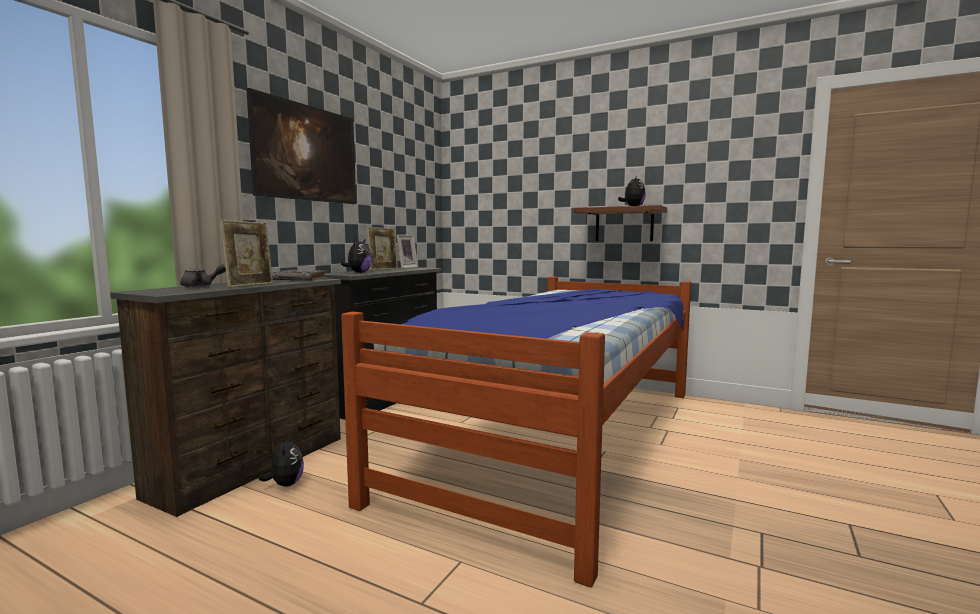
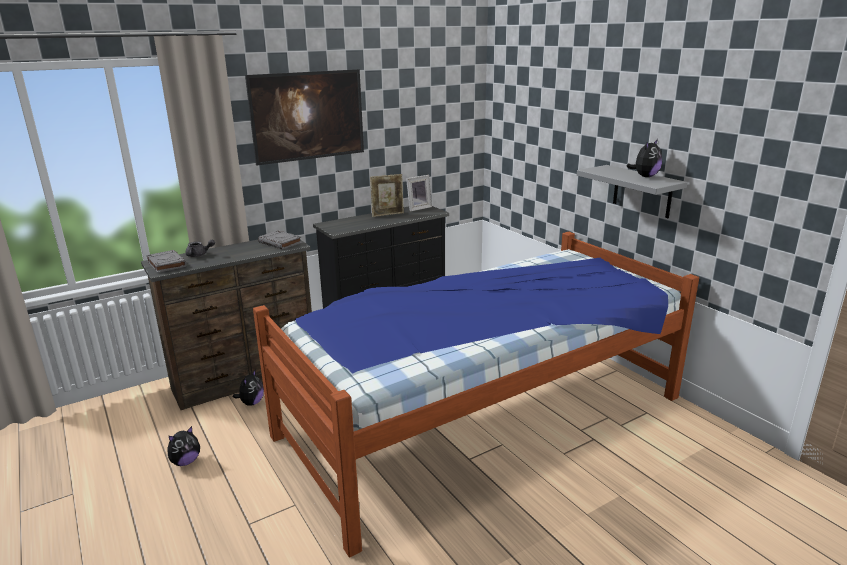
camera: 30 degrees right, 15 degrees up
picture frame [220,220,273,288] -> none
plush toy [341,239,372,273] -> plush toy moved to [168,426,200,466]
brown shelf [574,205,667,241] -> grey shelf [577,165,688,218]
none -> grey book [146,250,187,273]

